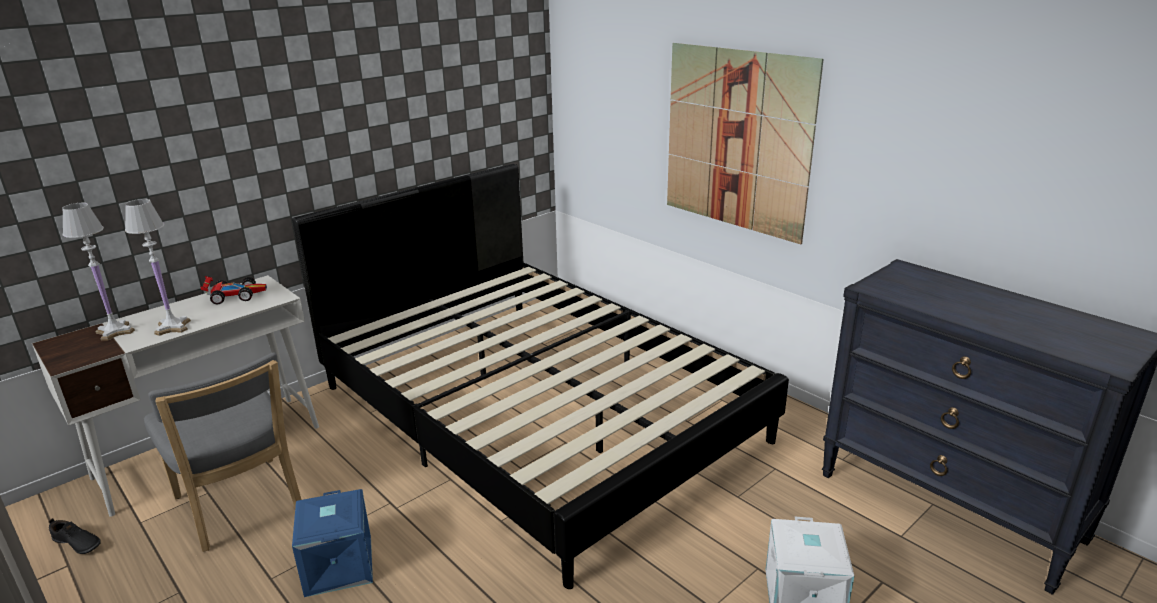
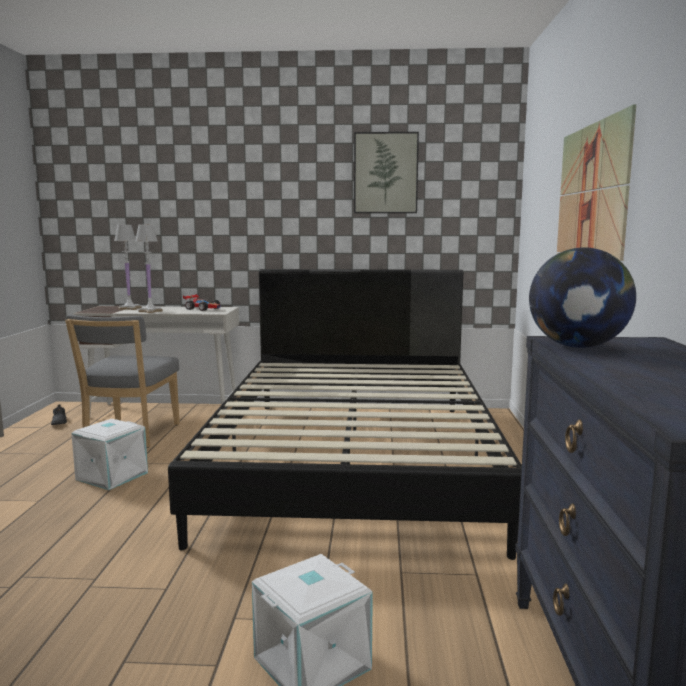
camera: 45 degrees right, 15 degrees down
blue storage box [292,489,373,597] -> white storage box [71,419,148,490]
none -> picture [354,132,419,213]
none -> globe [529,247,636,348]

